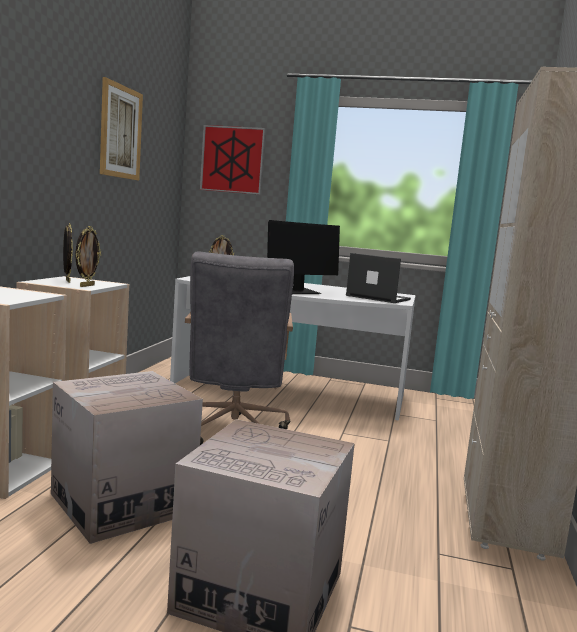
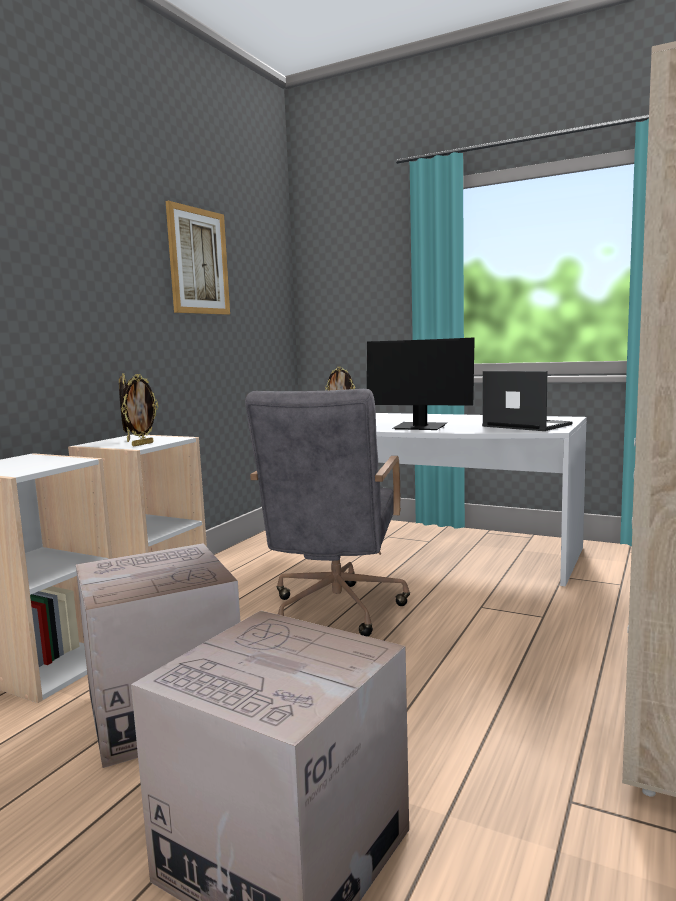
camera: 15 degrees right, 0 degrees up
picture [200,125,266,195] -> none
monitor [267,220,340,294] -> monitor turned 45 degrees clockwise [367,337,475,430]

